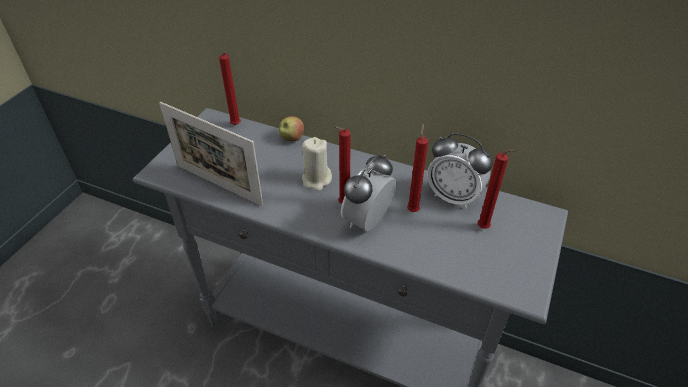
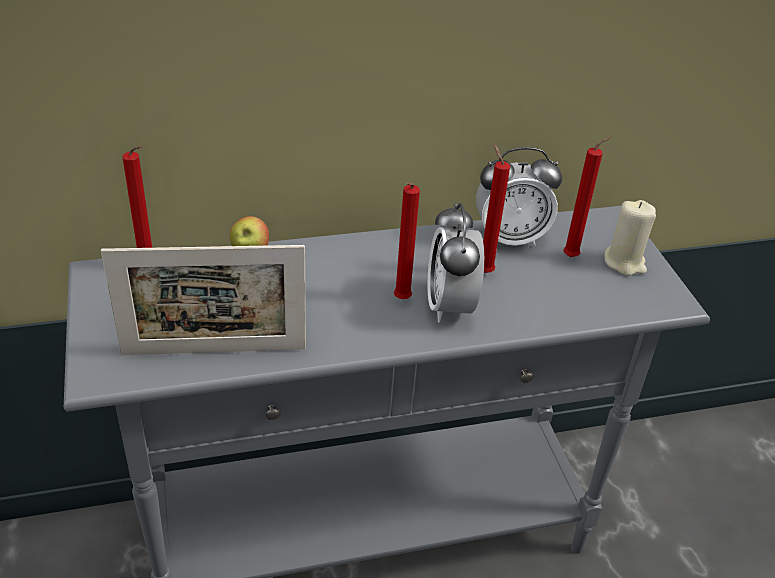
camera: 40 degrees left, 5 degrees down
beige candle [302,137,332,191] -> beige candle moved to [605,200,656,276]

